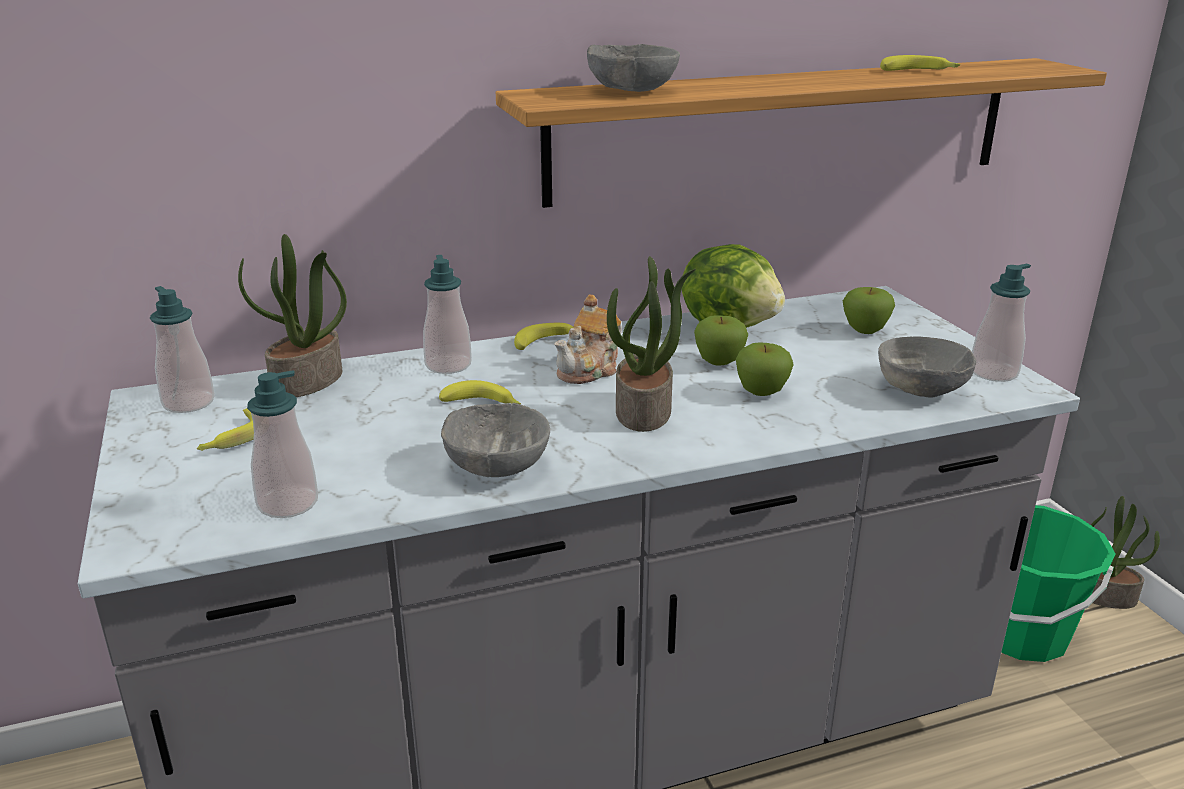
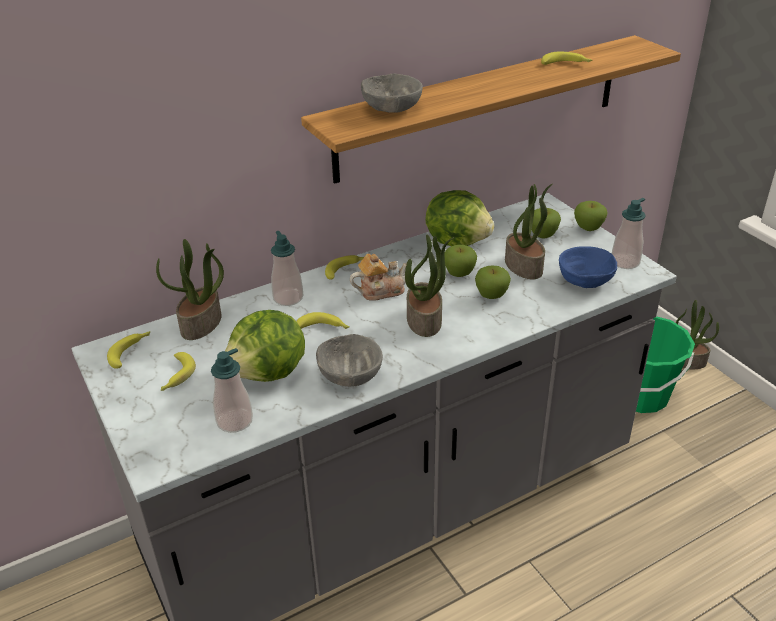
camera: 10 degrees left, 10 degrees up
soap dispenser [150,286,215,413] -> banana [107,331,150,369]
teapot [554,294,622,384] -> teapot turned 135 degrees counterclockwise [350,254,407,301]
grey bowl [878,336,976,398] -> blue bowl [559,246,617,288]
none -> lettuce [225,310,305,382]
none -> potted plant [505,184,552,279]
none -> apple [574,201,608,231]

